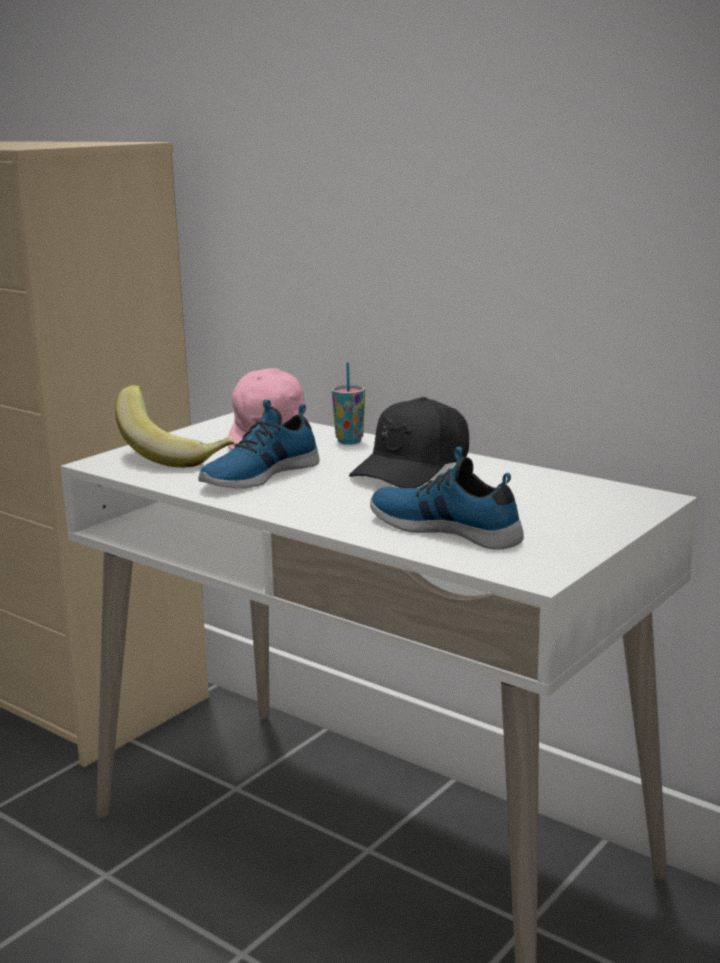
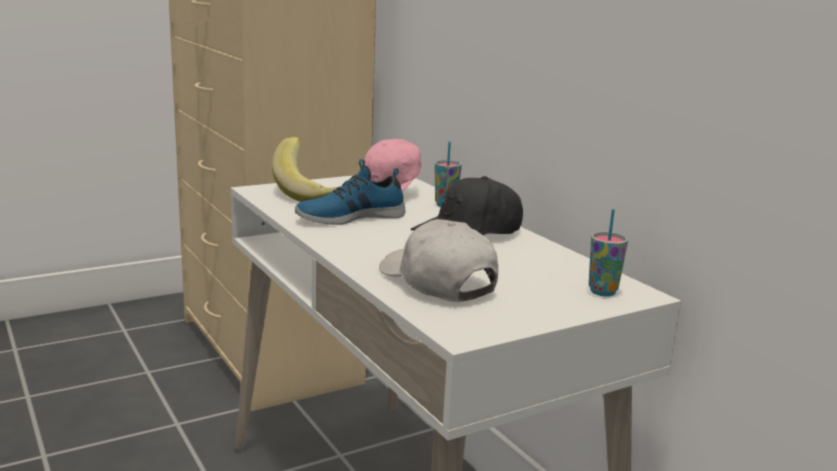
camera: 20 degrees right, 0 degrees up
shoe [370,447,524,550] -> white cap [379,219,498,302]
none -> cup [589,209,628,296]

